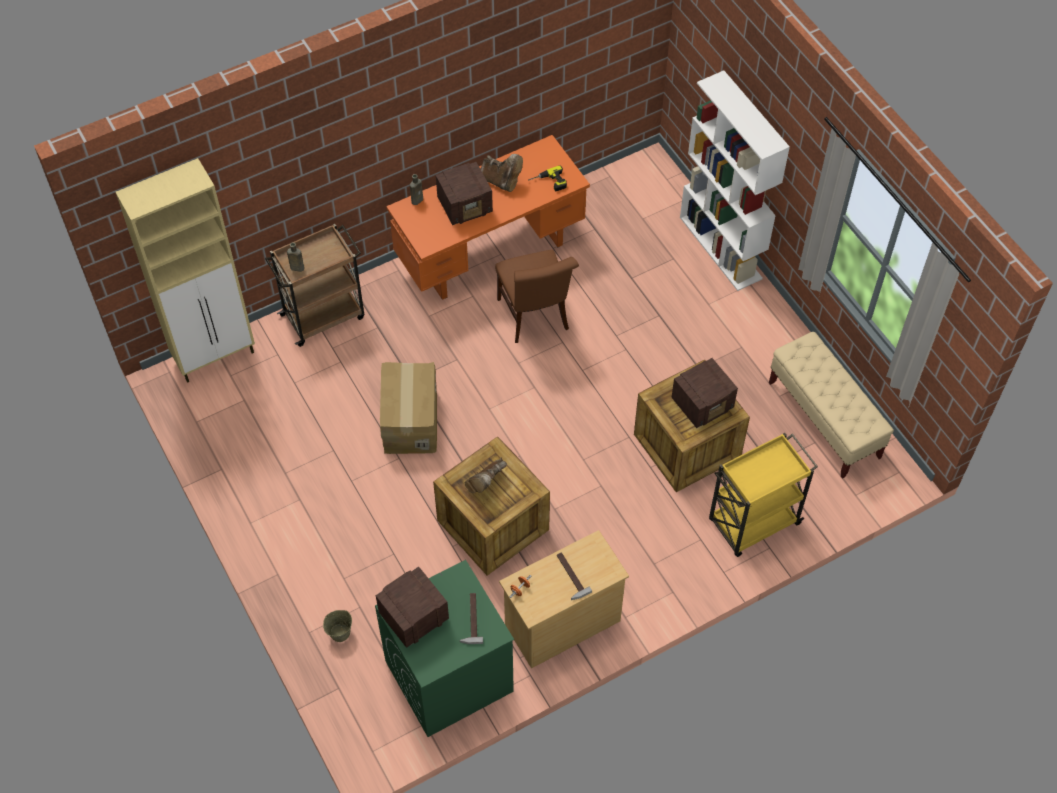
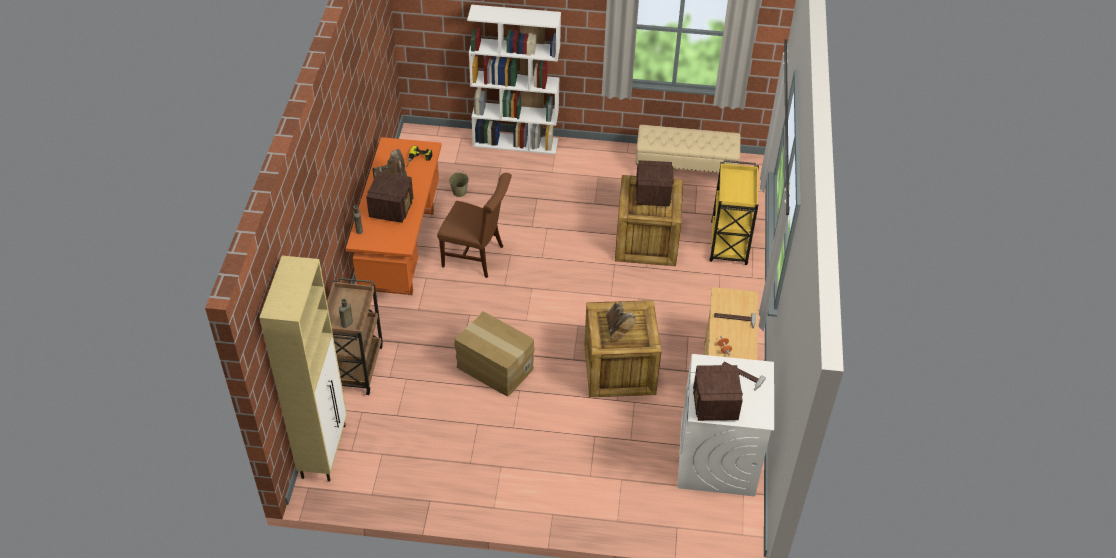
camera: 55 degrees left, 10 degrees down
beige bucket [323,610,352,642] -> beige bucket moved to [449,172,469,197]
green washing machine [375,560,514,737] -> white washing machine [677,354,774,497]

